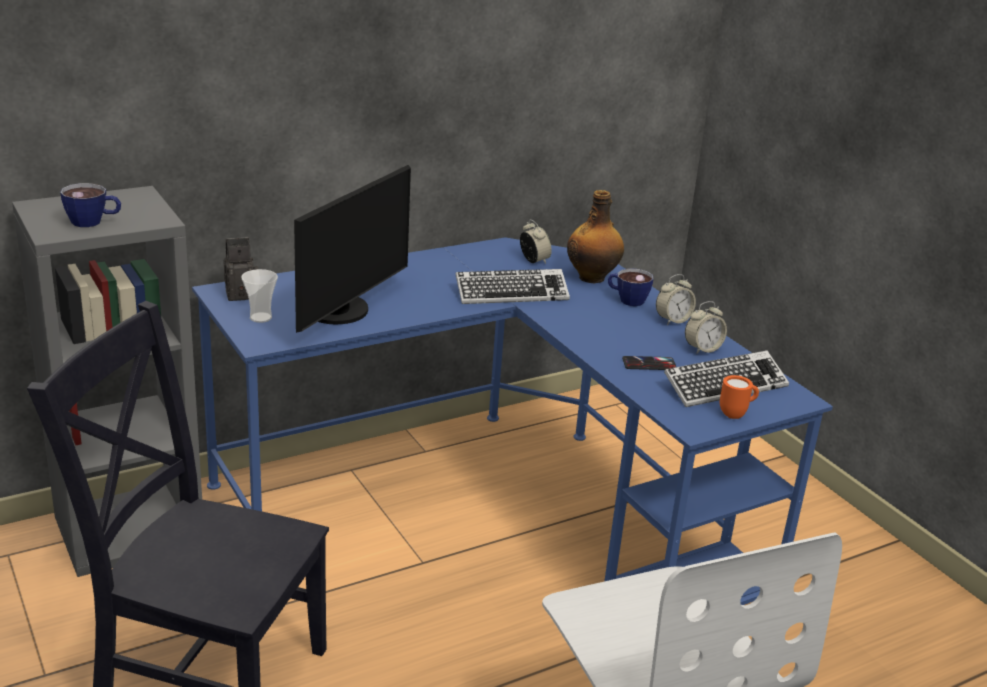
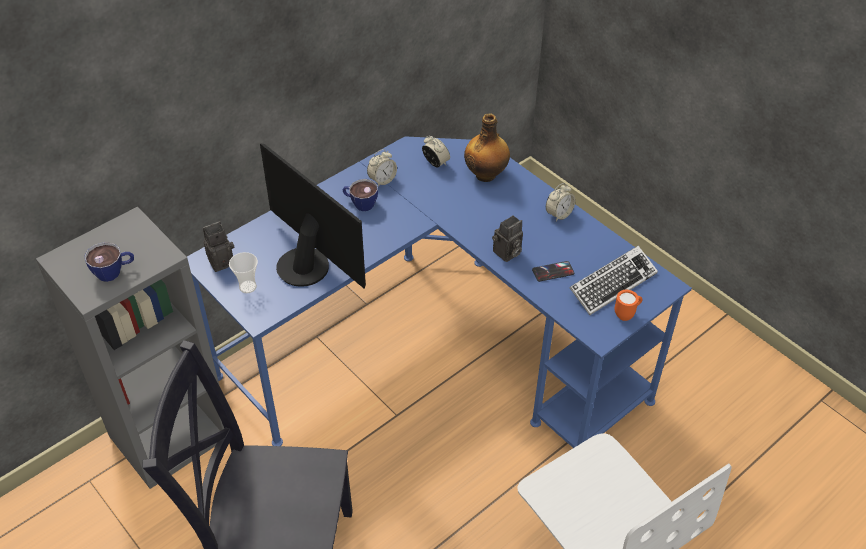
camera: 10 degrees left, 20 degrees up
monitor [294,165,411,333] -> monitor turned 60 degrees counterclockwise [260,144,366,289]
keyboard [456,269,570,304] -> none
cup [608,268,653,306] -> cup moved to [342,179,378,211]
alarm clock [685,301,727,354] -> alarm clock moved to [367,149,397,187]
none -> camera [492,215,523,262]

